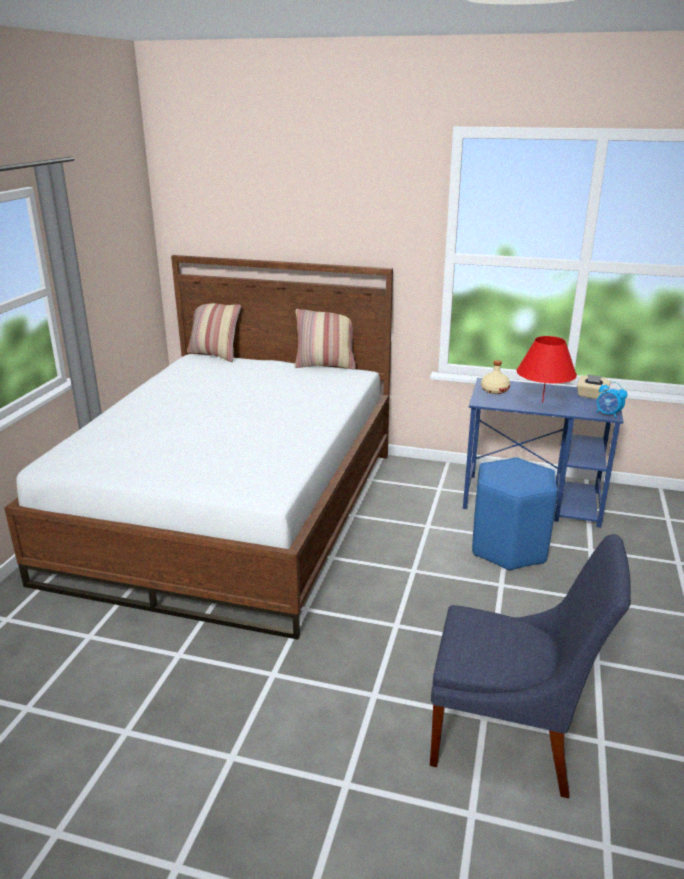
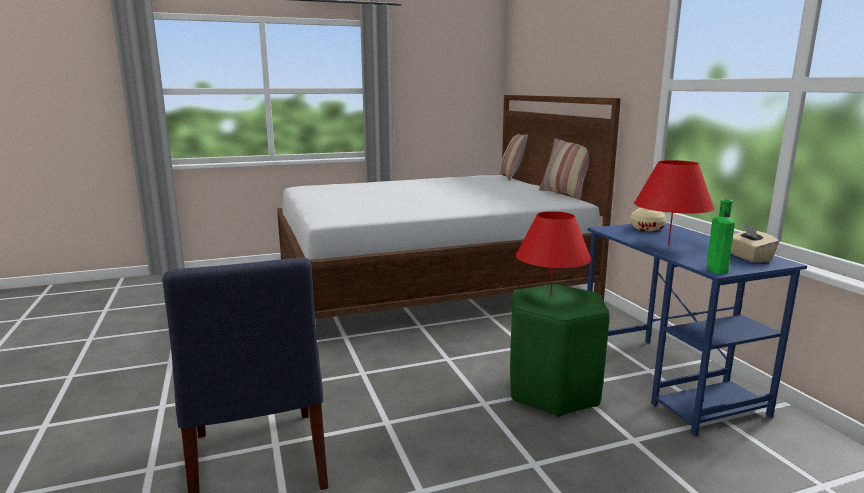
camera: 55 degrees right, 10 degrees down
blue stool [472,457,557,571] -> green stool [510,284,609,417]
alarm clock [596,382,628,419] -> green bottle [707,199,735,274]
none -> red table lamp [516,211,591,295]

